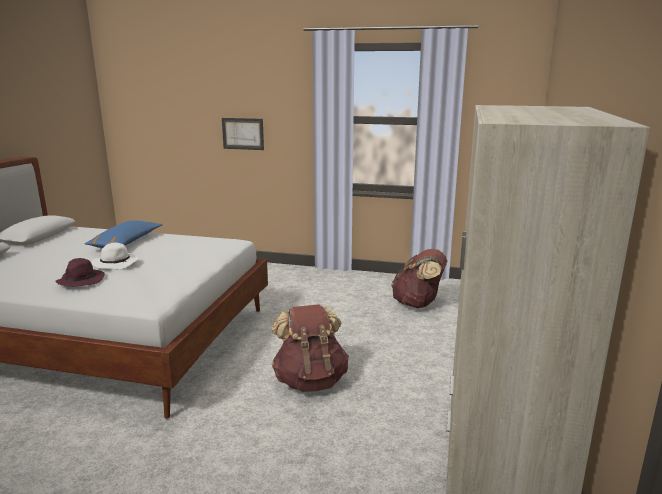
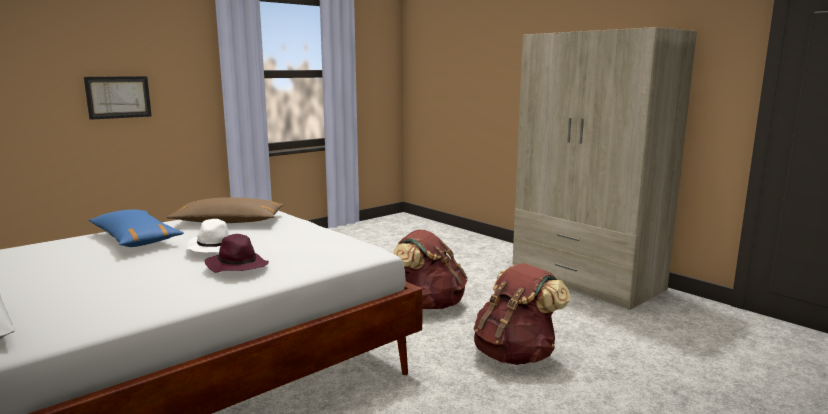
camera: 55 degrees left, 5 degrees down
brown backpack [391,249,447,308] -> brown backpack moved to [473,263,570,365]
none -> brown pillow [167,197,284,223]

